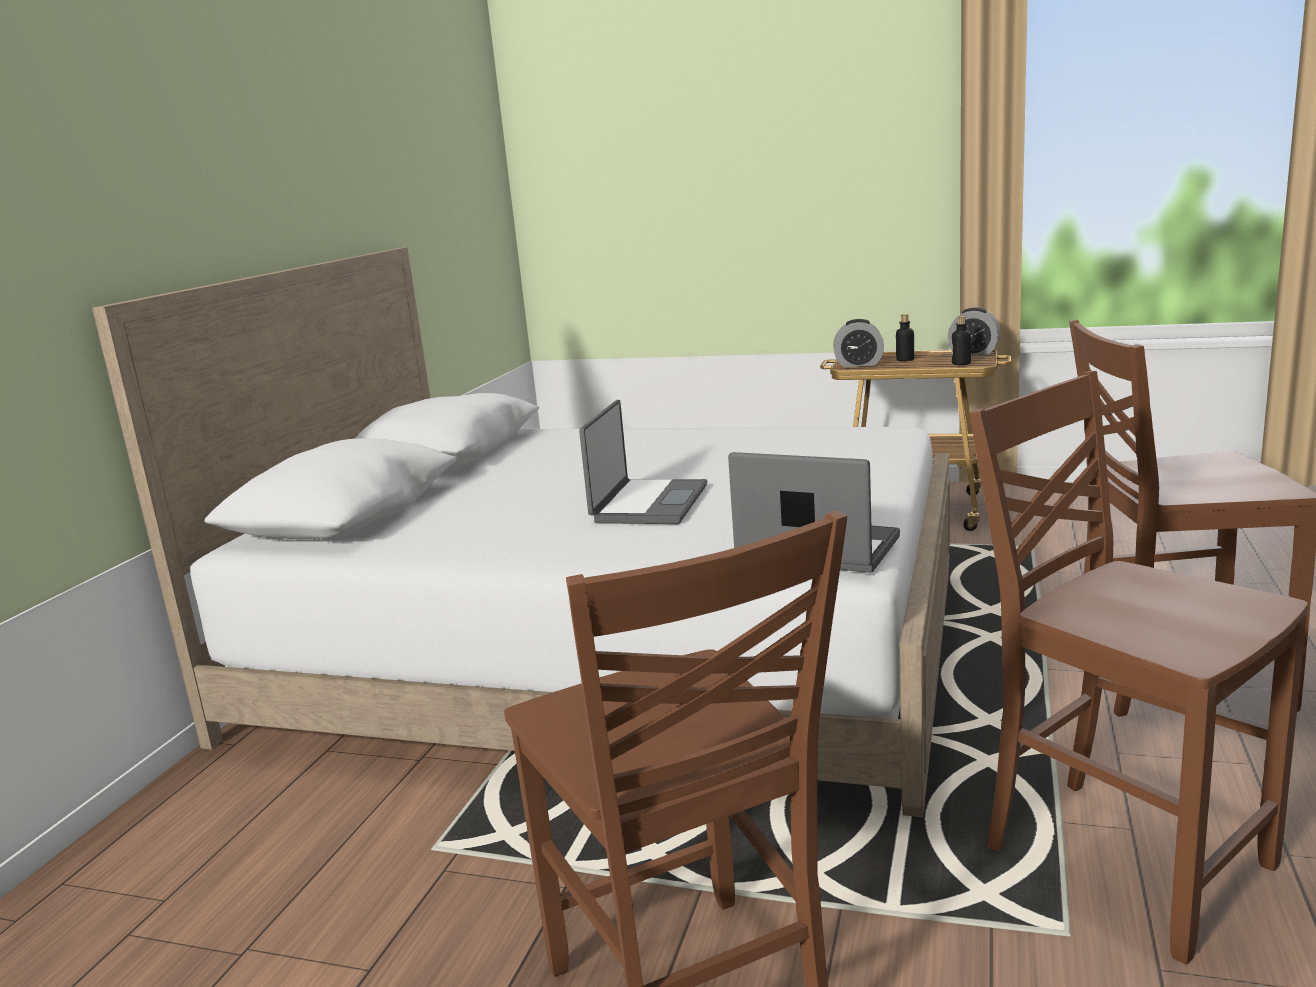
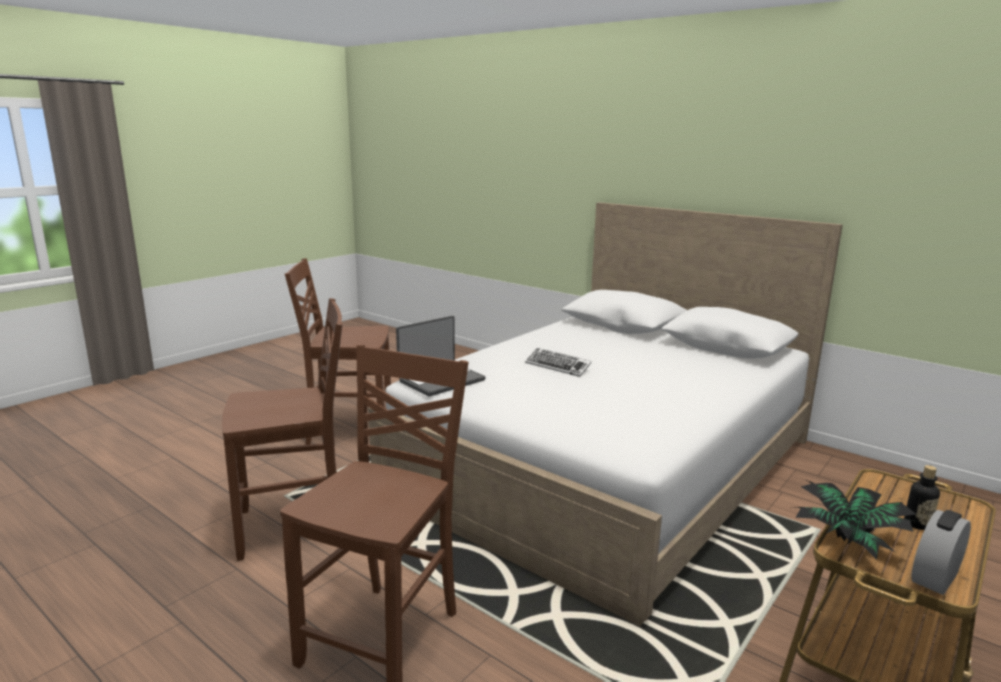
camera: 110 degrees right, 0 degrees up
laptop [579,400,707,524] -> keyboard [525,348,592,377]
alarm clock [833,319,884,367] -> none
bottle [952,316,971,365] -> potted plant [791,480,918,560]

